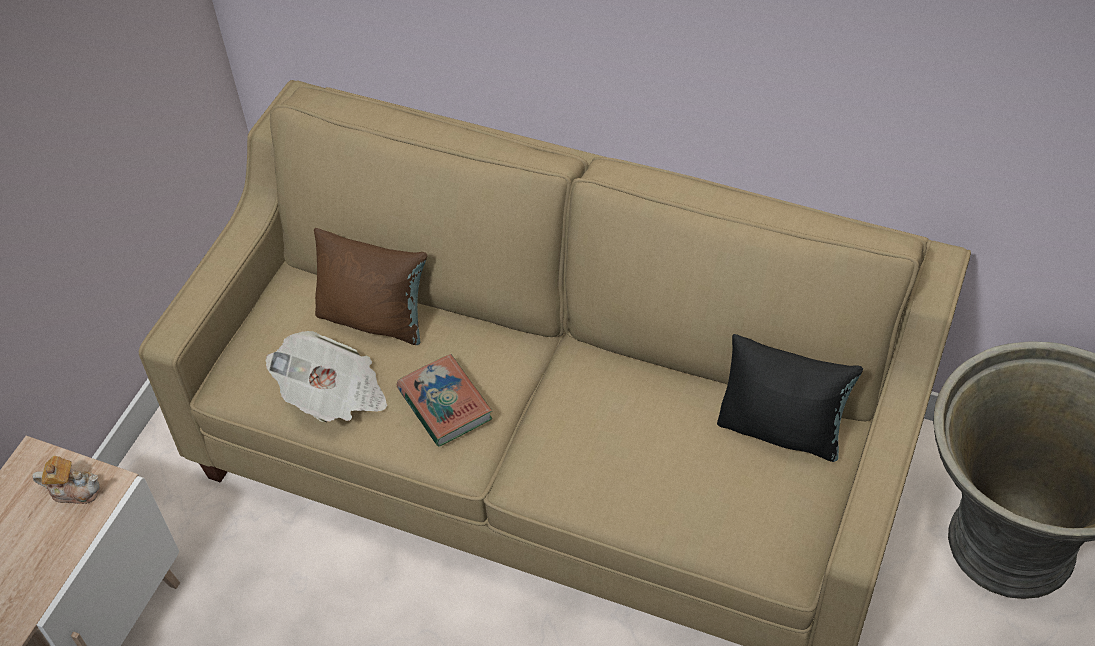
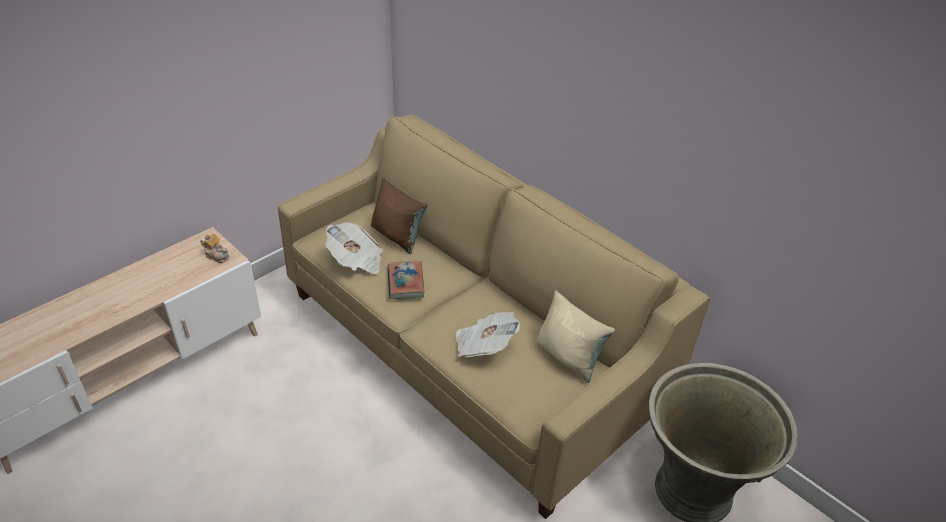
camera: 20 degrees right, 10 degrees down
black pillow [717,334,863,462] -> beige pillow [536,290,615,383]
none -> newspaper [455,312,520,357]

